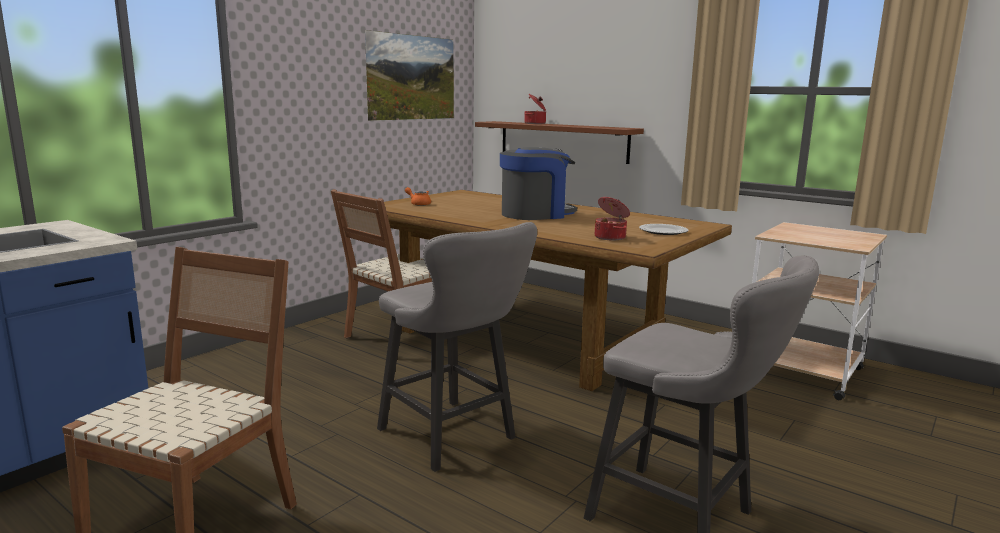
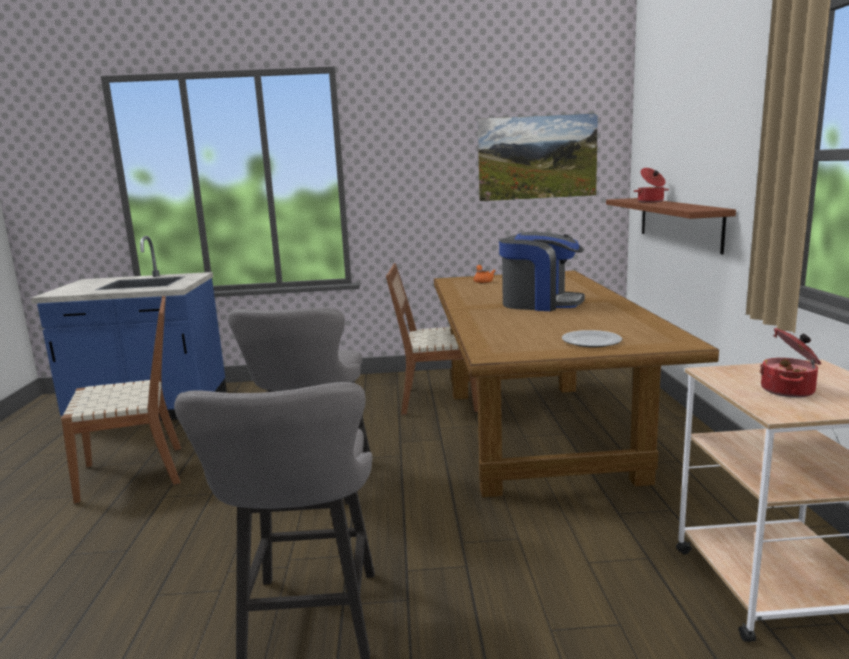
camera: 50 degrees right, 0 degrees up
cooking pot [595,197,630,240] -> cooking pot moved to [760,328,821,398]

